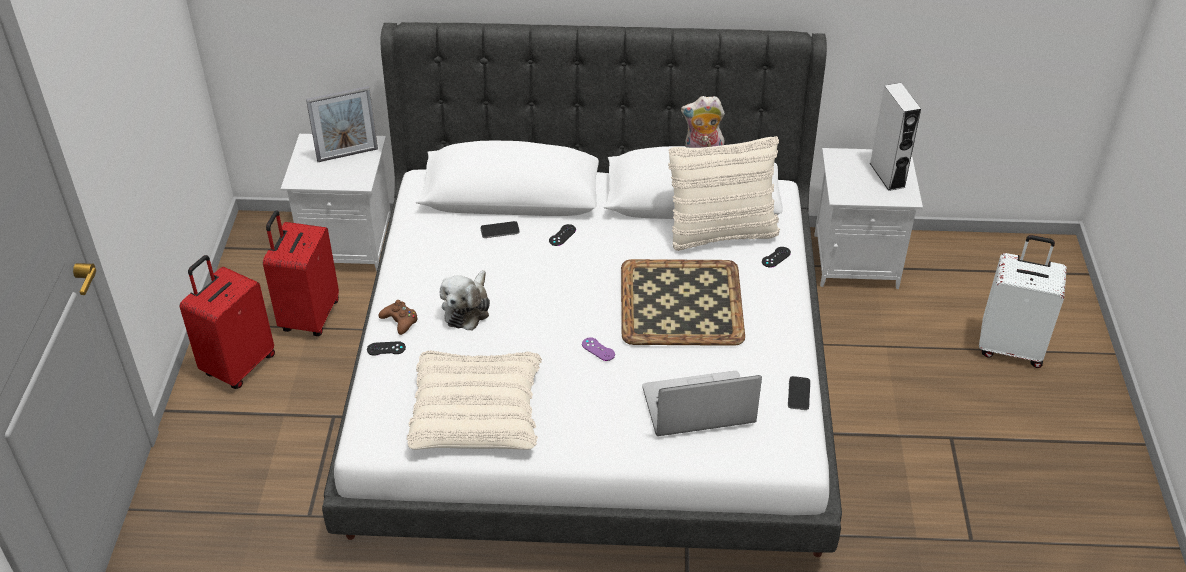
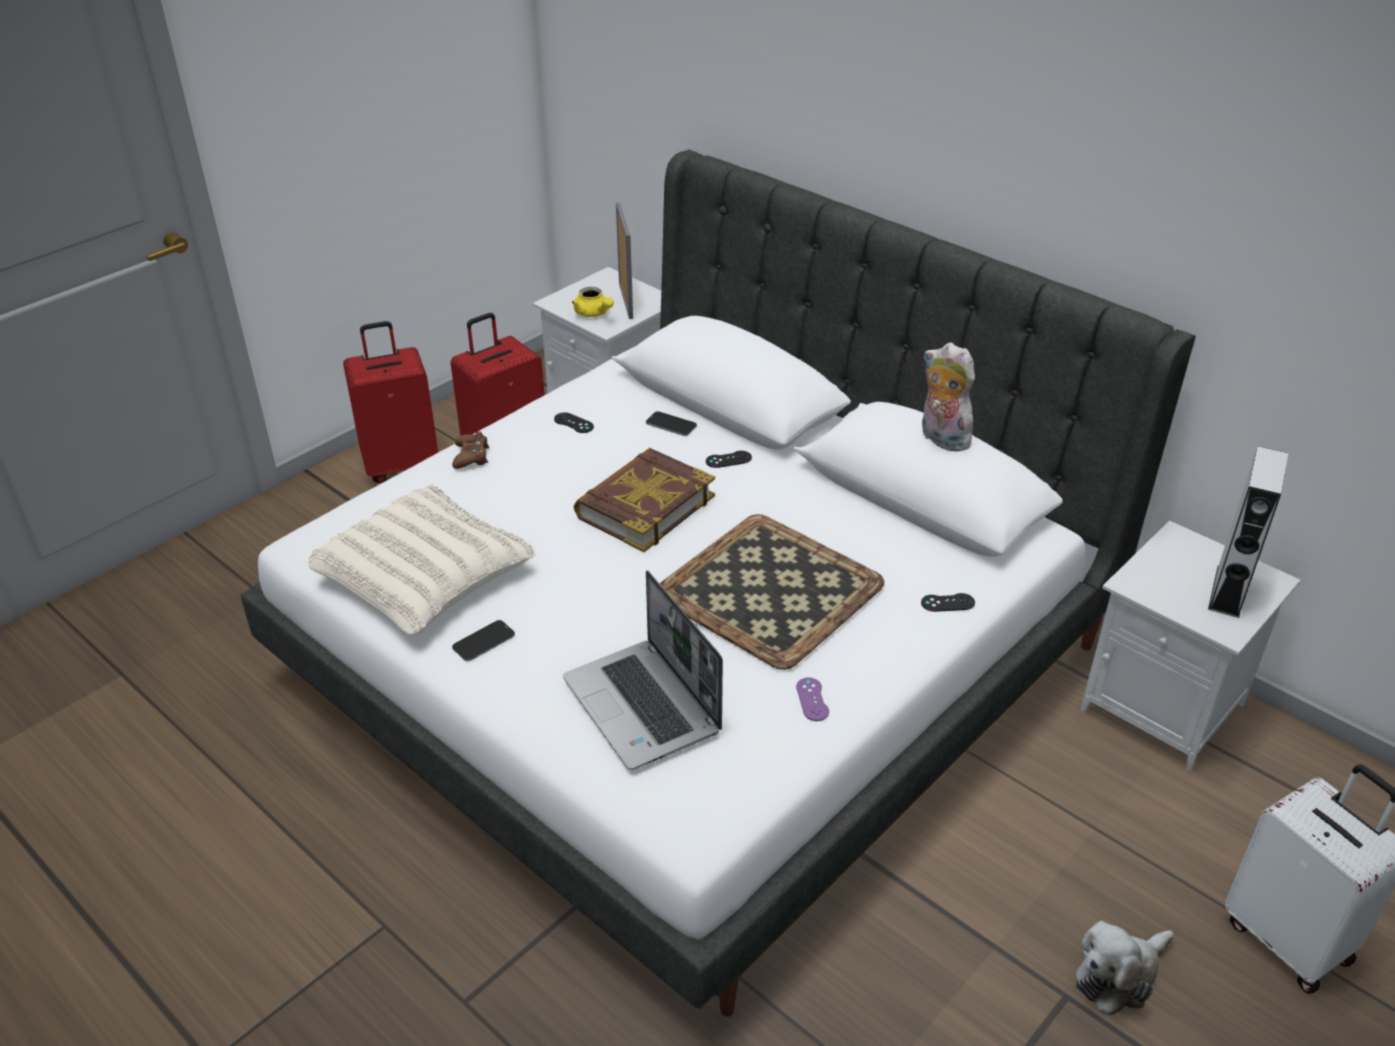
camera: 40 degrees right, 5 degrees down
picture frame [306,86,378,162] -> picture frame turned 120 degrees counterclockwise [616,202,633,319]
black game controller [367,341,406,356] -> black game controller moved to [554,412,594,433]
plush toy [440,270,490,331] -> plush toy moved to [1076,921,1174,1015]
purple game controller [582,337,615,361] -> purple game controller moved to [796,677,829,721]
laptop [642,371,762,436] -> laptop turned 150 degrees counterclockwise [563,570,723,770]
beige pillow [668,136,780,251] -> none
phone [788,376,810,410] -> phone moved to [452,620,515,661]
none -> yellow teapot [572,287,614,317]
none -> book [574,448,715,552]

